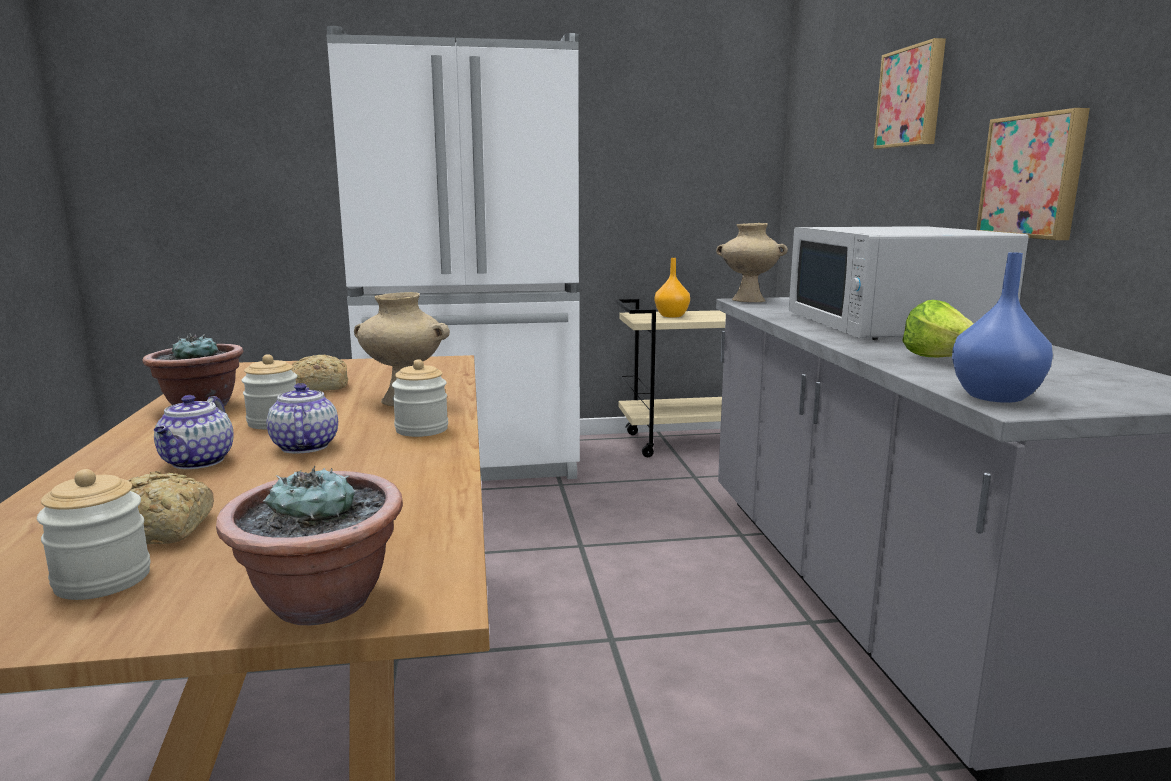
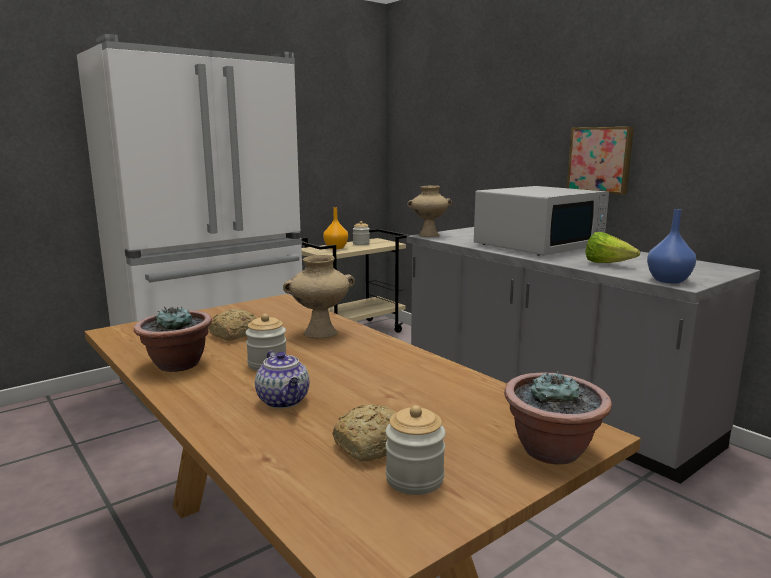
camera: 30 degrees left, 0 degrees up
teapot [267,383,338,453] -> none
jar [392,359,448,437] -> jar moved to [353,221,370,245]
white microwave [789,226,1029,340] -> white microwave turned 90 degrees counterclockwise [474,186,609,256]
picture [873,38,946,149] -> none

